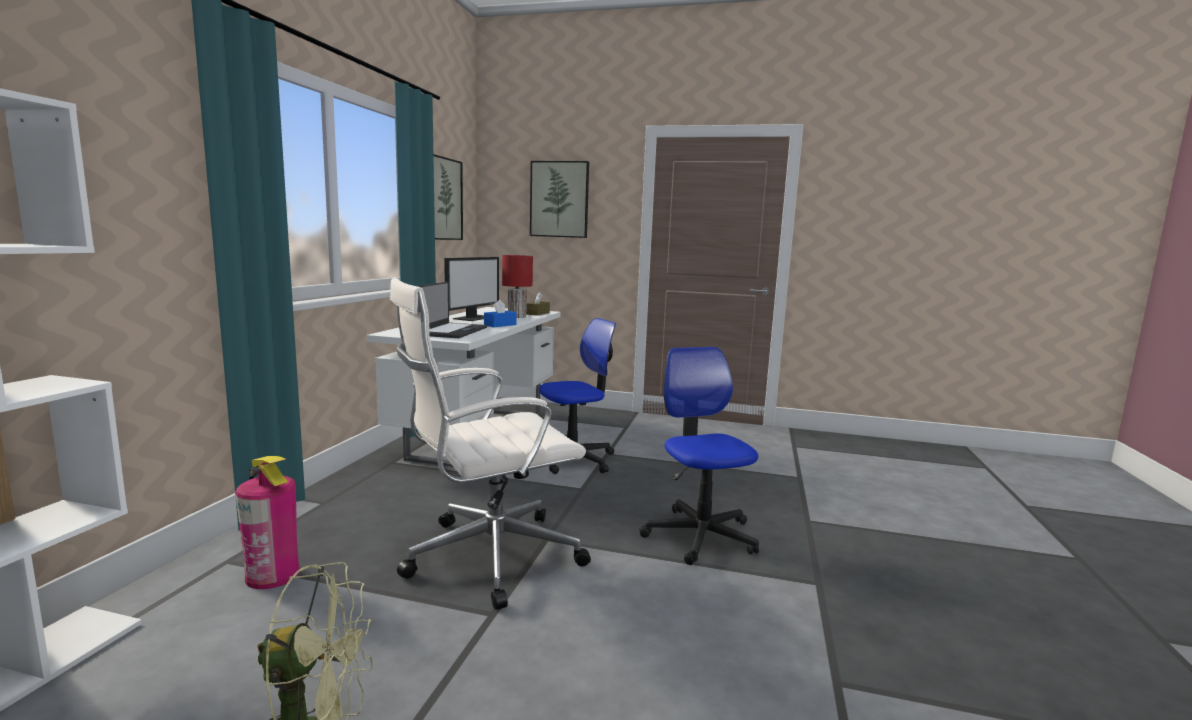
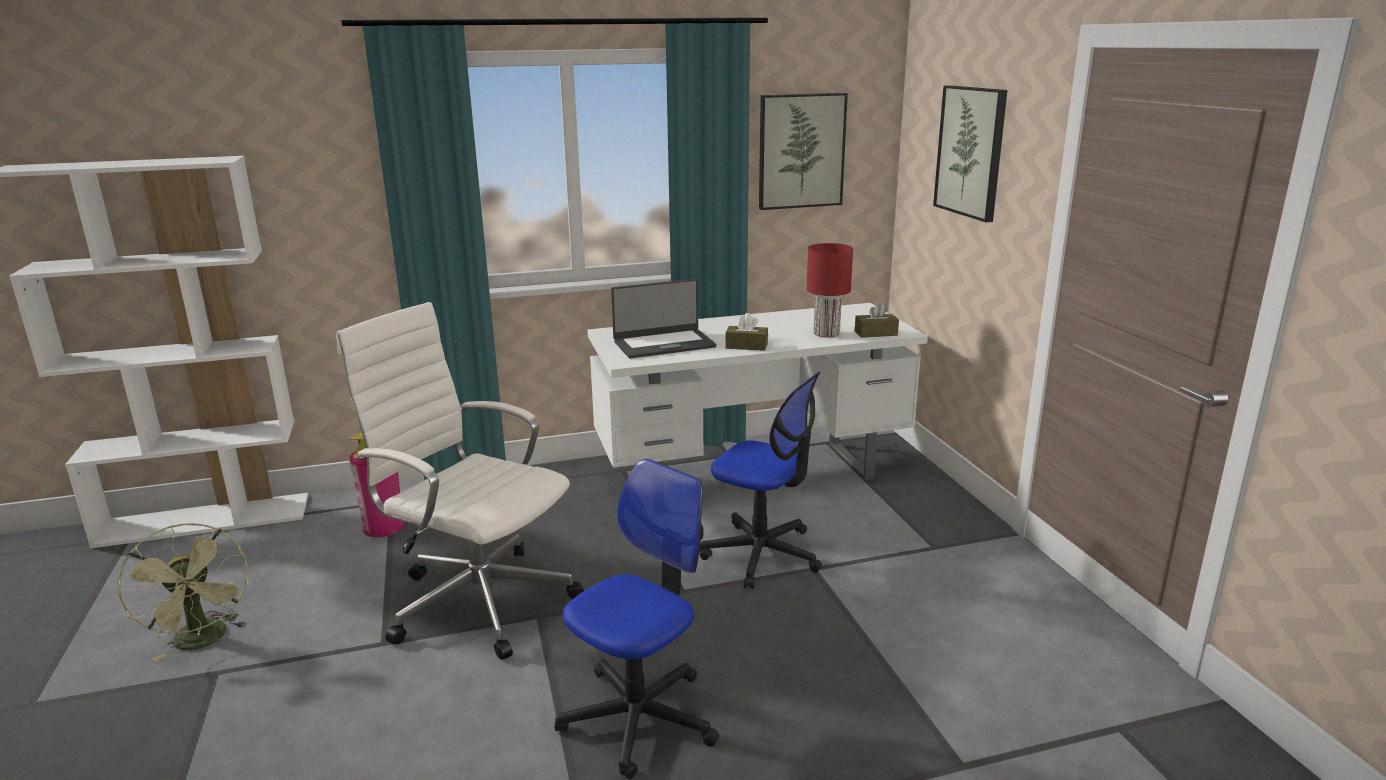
camera: 60 degrees right, 10 degrees up
monitor [444,257,499,321] -> none
blue tissue box [484,300,517,327] -> brown tissue box [725,313,768,351]

